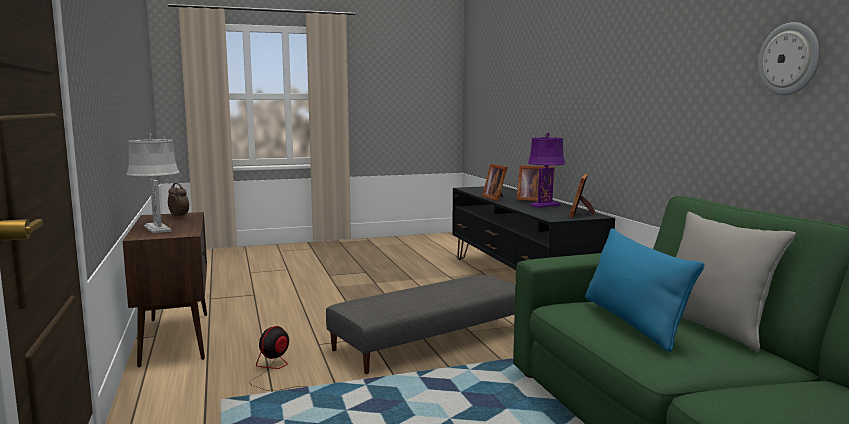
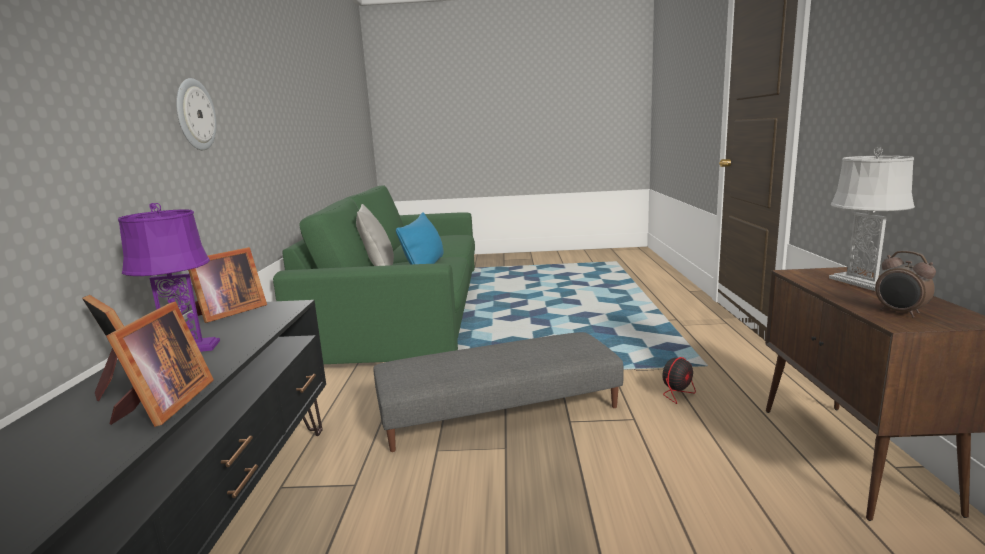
camera: 160 degrees left, 5 degrees up
wall clock [758,22,820,95] -> wall clock moved to [176,78,217,150]

